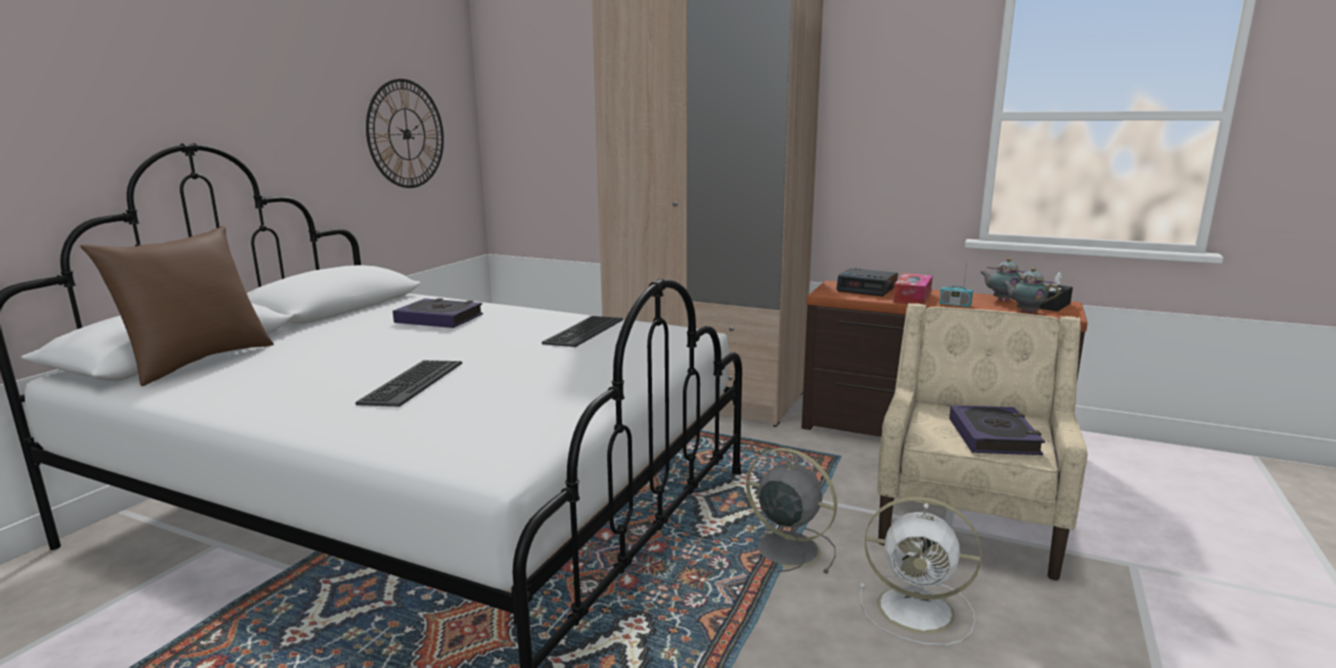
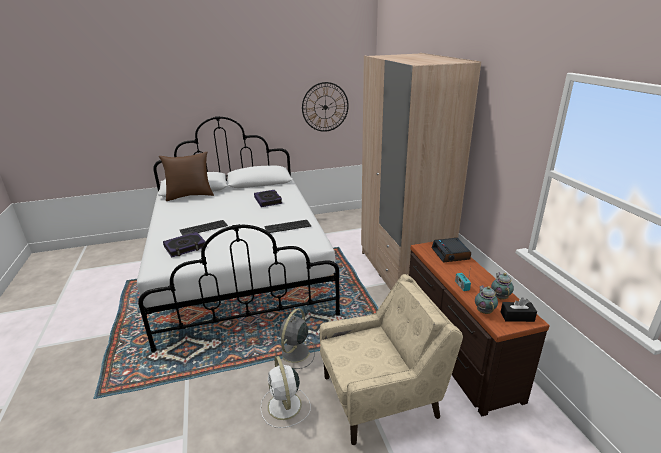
camera: 50 degrees right, 10 degrees up
grey fan [746,448,837,574] -> grey fan turned 150 degrees counterclockwise [280,309,315,369]
tissue box [893,273,933,305] -> none
book [949,405,1045,455] -> book moved to [163,232,207,257]

